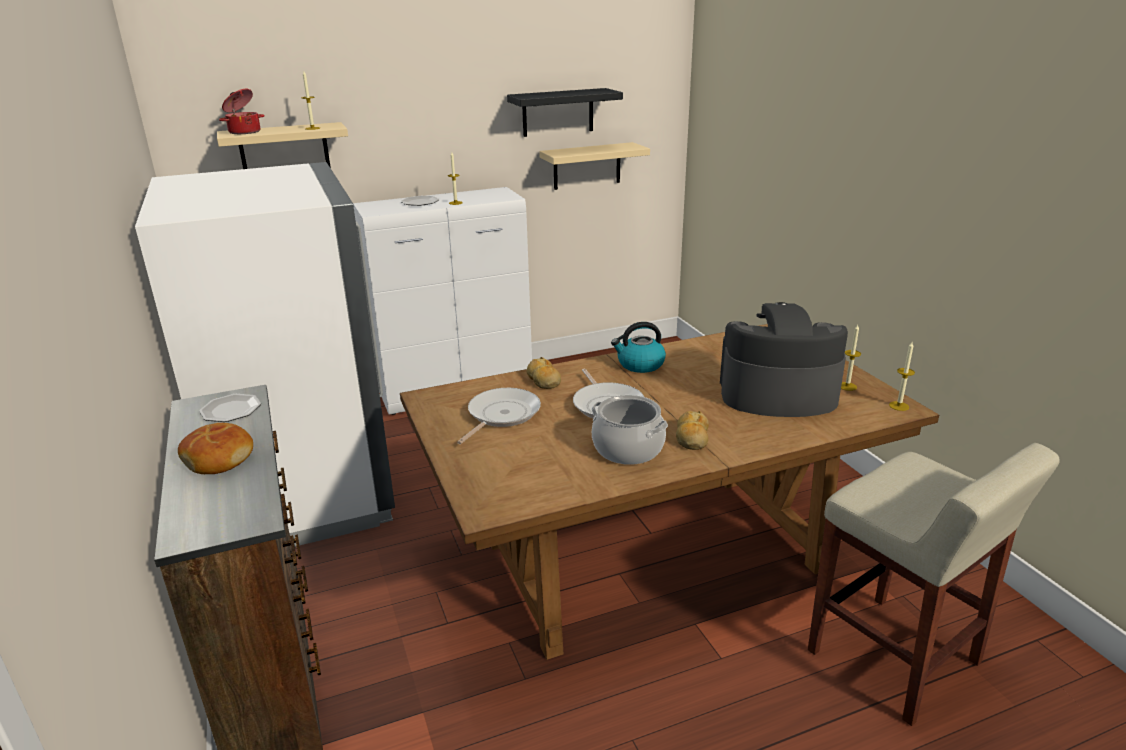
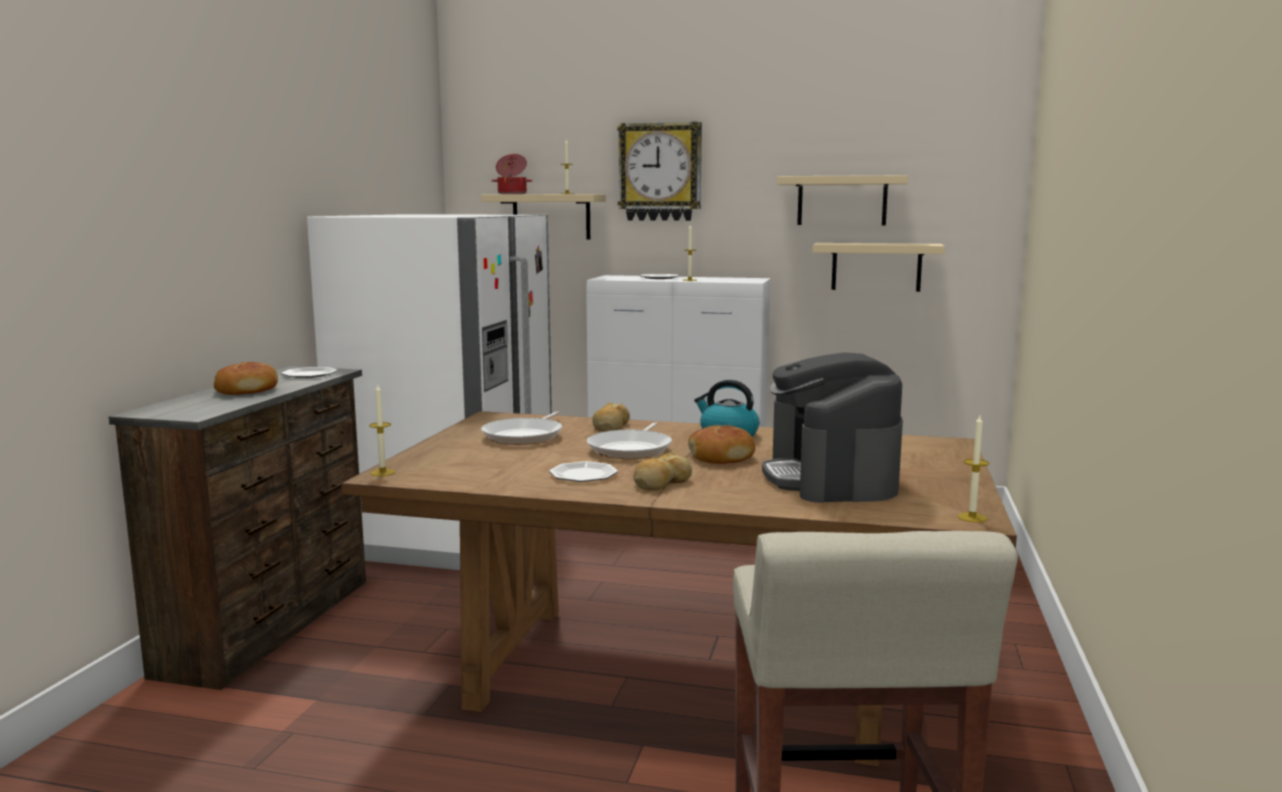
camera: 35 degrees right, 15 degrees down
frying pan [457,388,541,444] -> frying pan turned 135 degrees clockwise [481,411,562,445]
black shelf [507,88,623,137] -> beige shelf [777,175,908,226]
cooking pot [592,395,668,465] -> plate [549,461,618,482]
coffee machine [720,302,848,417] -> coffee machine turned 135 degrees counterclockwise [762,353,903,503]
candle [841,325,861,391] -> candle moved to [369,383,395,476]
none -> wall clock [617,122,702,221]
none -> bread [688,425,755,464]

